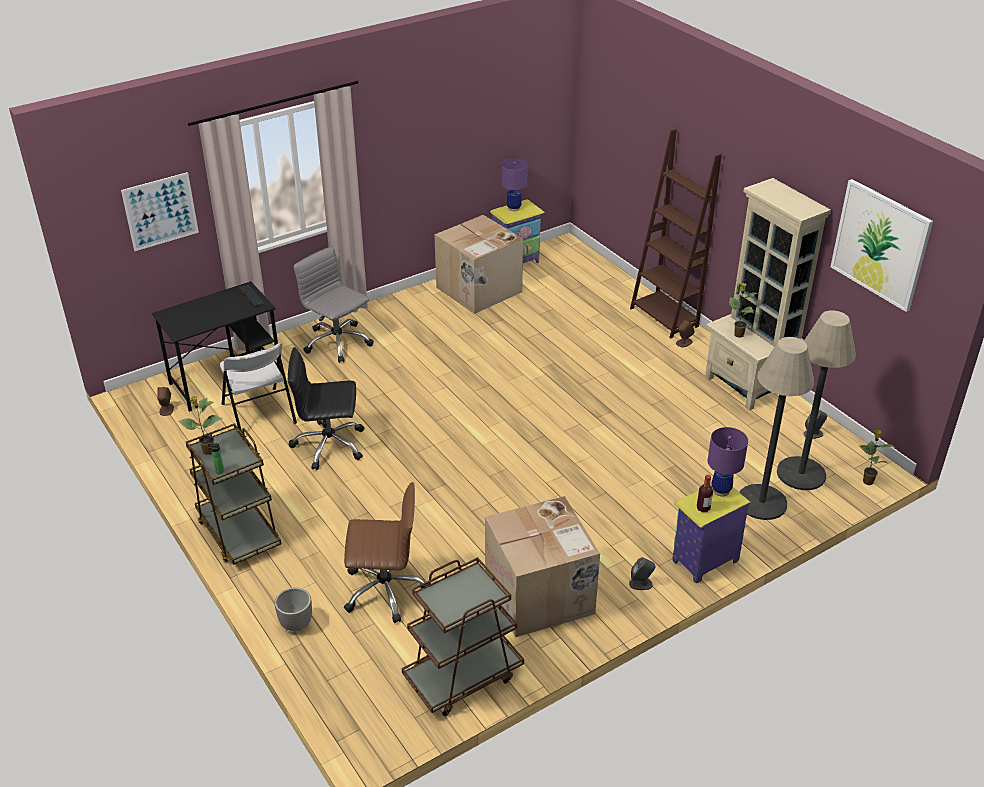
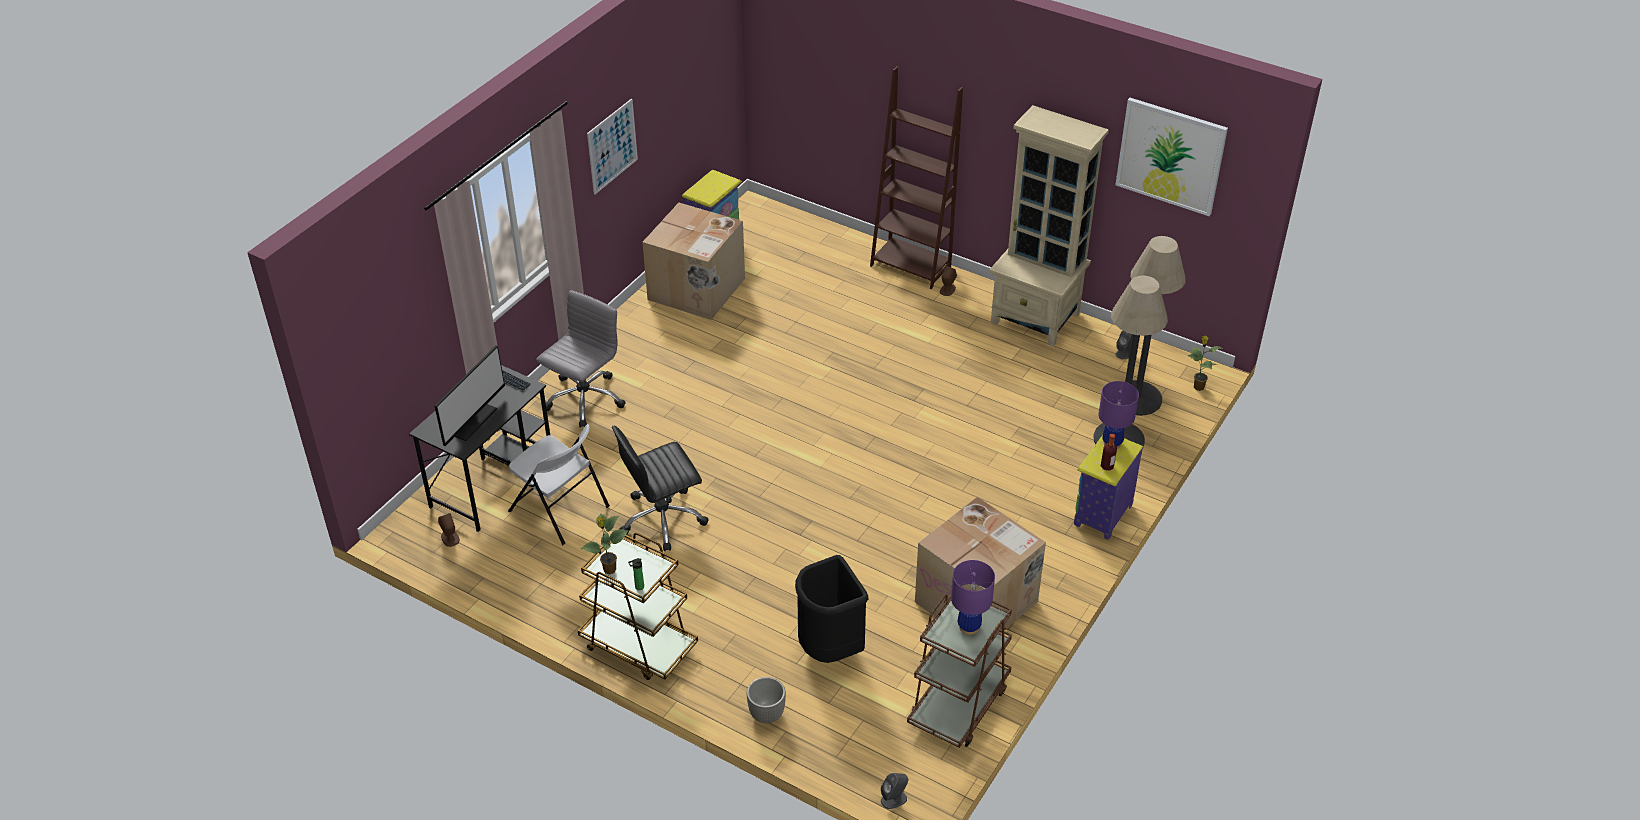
camera: 25 degrees left, 5 degrees up
picture [121,172,199,251] -> picture moved to [587,99,638,195]
grey office chair [294,246,374,363] -> grey office chair turned 105 degrees clockwise [536,290,626,428]
brown office chair [344,482,428,623] -> black trash can [795,555,868,663]
purple table lamp [501,158,528,211] -> purple table lamp moved to [951,560,995,635]
grey speaker [629,557,655,590] -> grey speaker moved to [881,773,908,809]
potted plant [728,283,759,338] -> none
none -> monitor [435,346,505,446]

